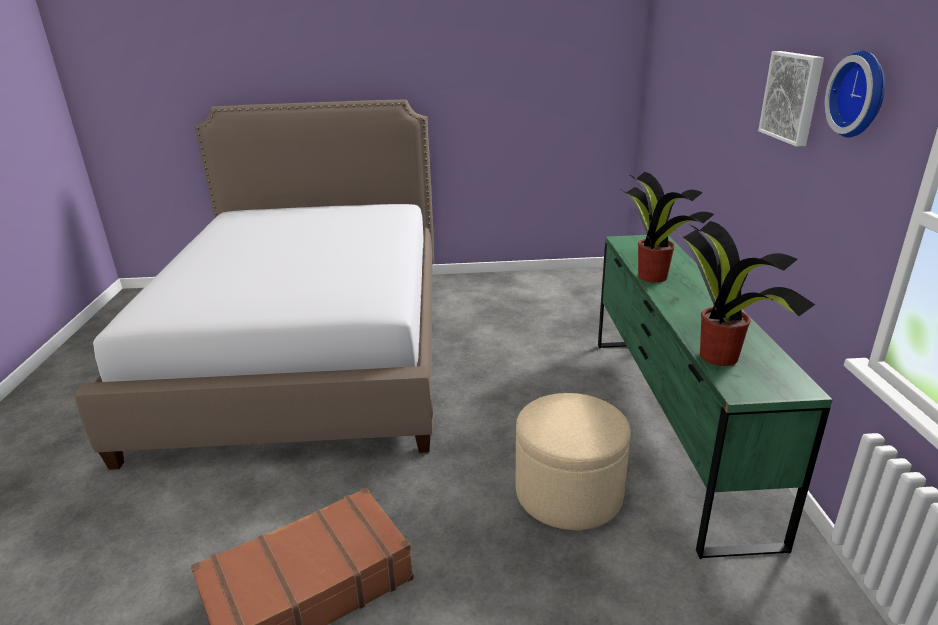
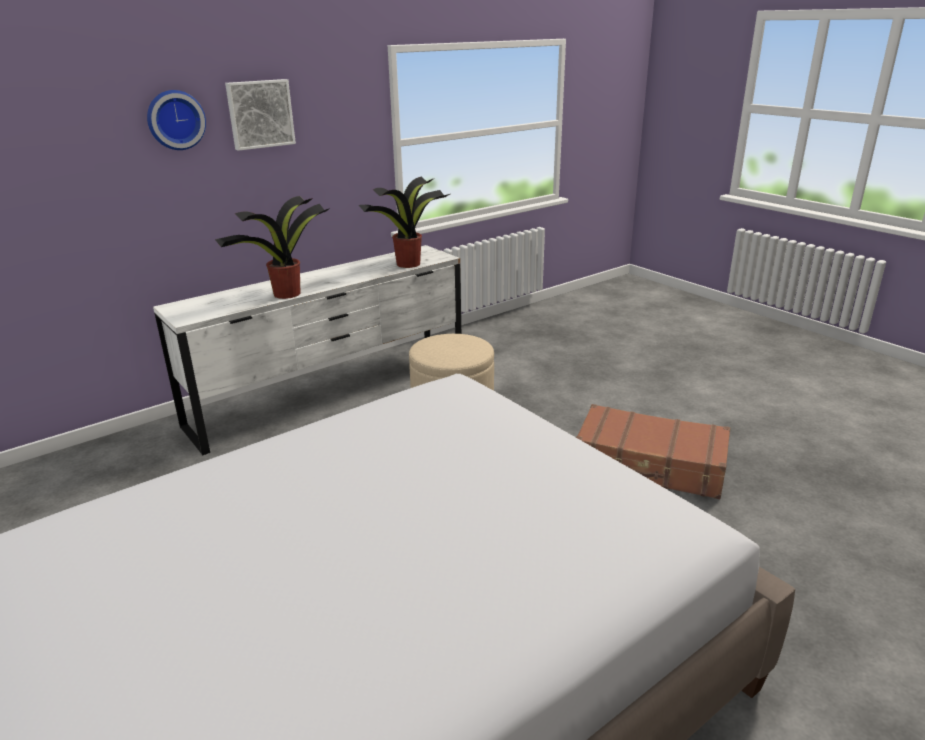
camera: 125 degrees left, 0 degrees up
green dresser [598,235,833,559] -> white dresser [153,245,461,456]
wall clock [825,50,885,138] -> wall clock moved to [147,90,206,150]

